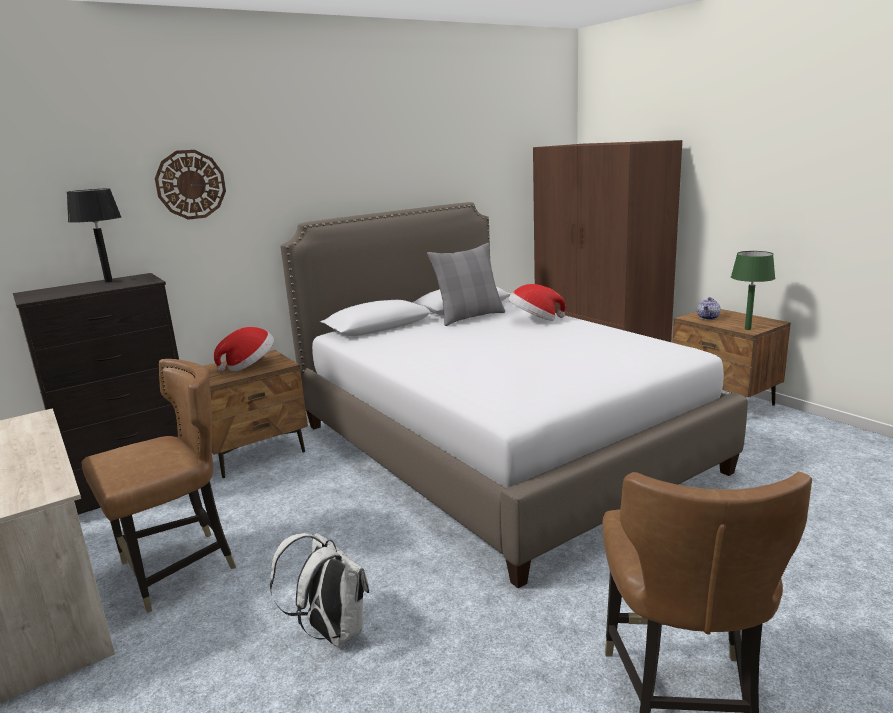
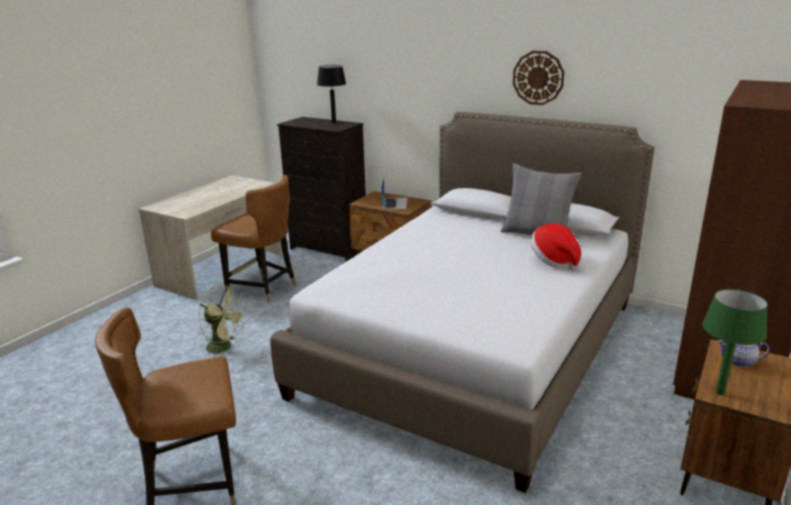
camera: 65 degrees right, 5 degrees up
wall clock [155,150,226,220] -> wall clock moved to [513,51,564,105]
hat [214,327,274,372] -> laptop [381,178,407,209]
white backpack [270,533,369,646] -> green fan [199,285,247,358]

